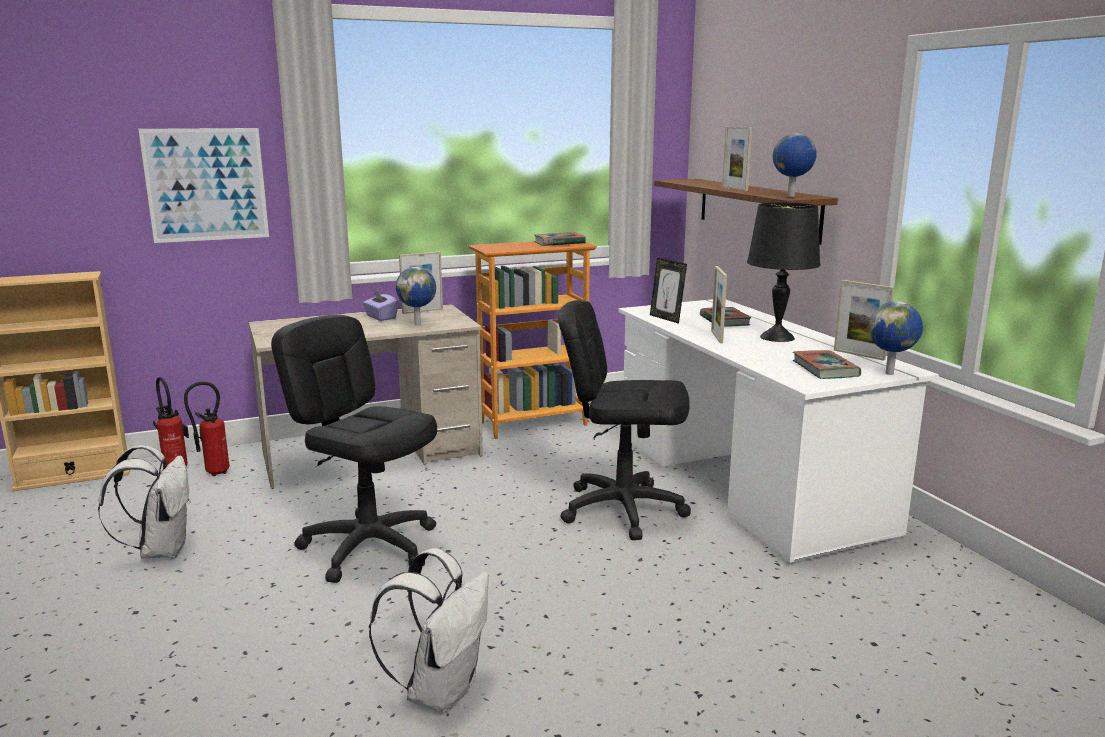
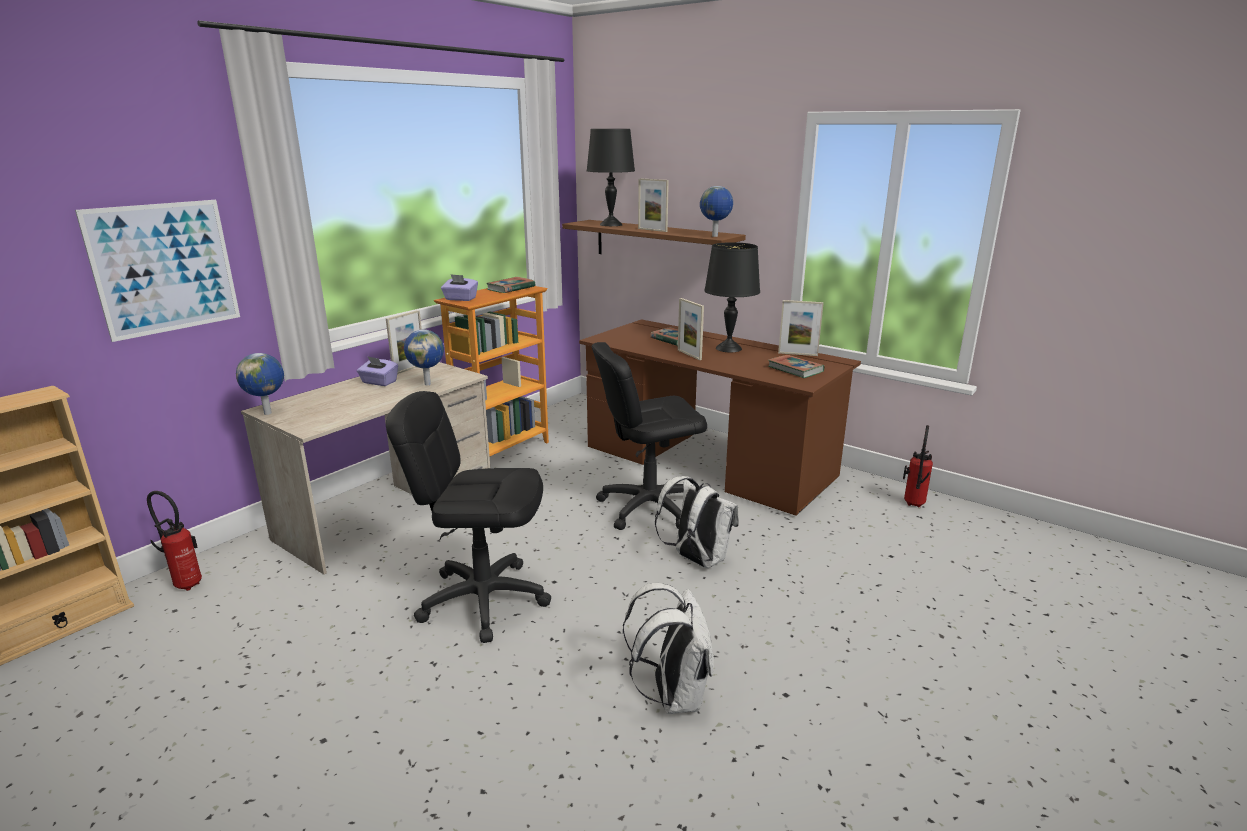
camera: 30 degrees left, 5 degrees up
white backpack [98,445,191,558] -> white backpack moved to [655,476,739,568]
fire extinguisher [184,382,230,476] -> fire extinguisher moved to [903,425,933,508]
white desk [618,299,939,564] -> brown desk [579,319,861,516]
picture frame [650,258,687,324] -> none
globe [869,301,923,375] -> globe moved to [236,353,284,415]
none -> purple tissue box [441,274,478,301]
none -> black table lamp [587,129,635,226]

